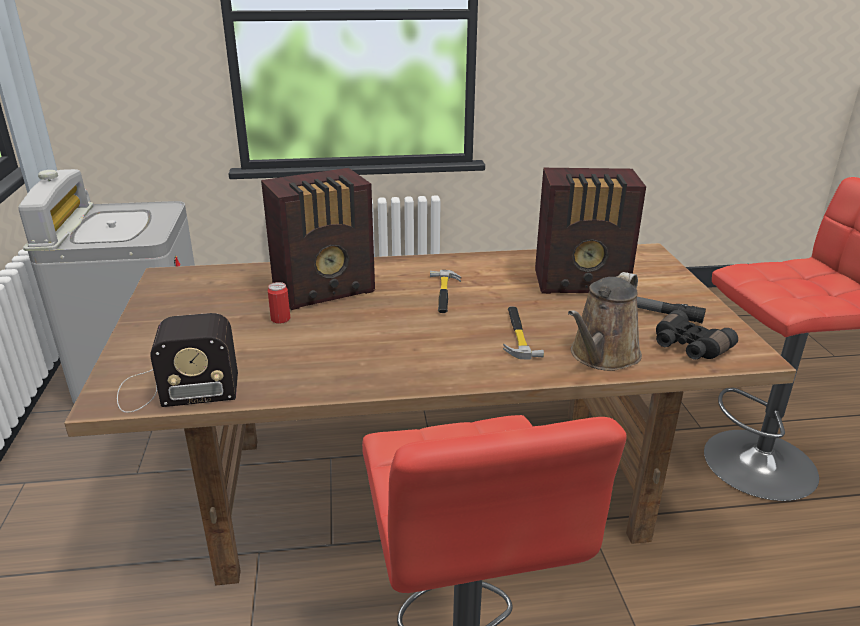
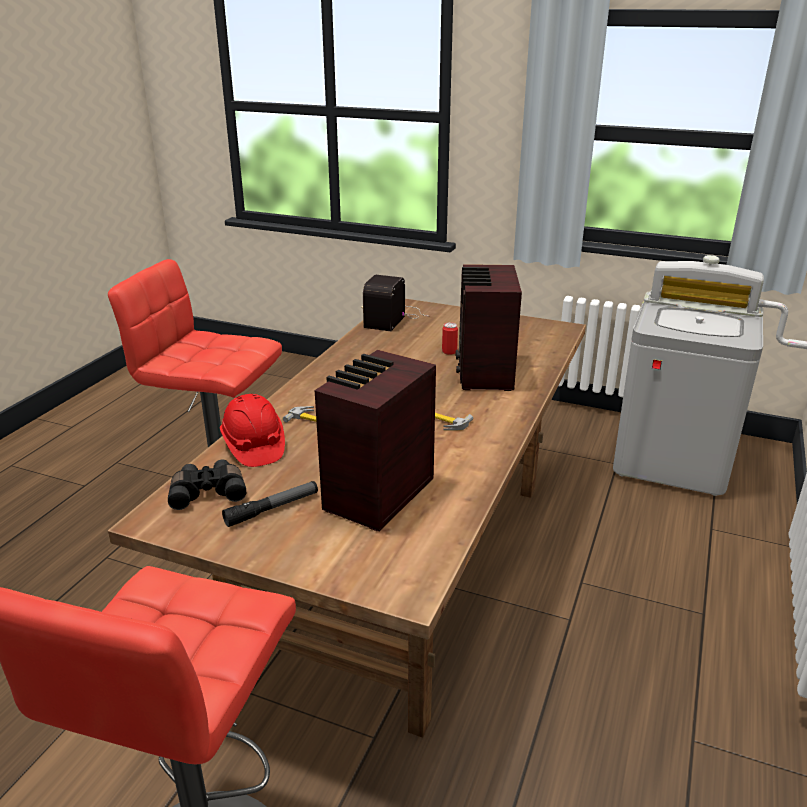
camera: 120 degrees right, 0 degrees up
brown watering can [568,272,642,371] -> red hard hat [220,394,285,467]

